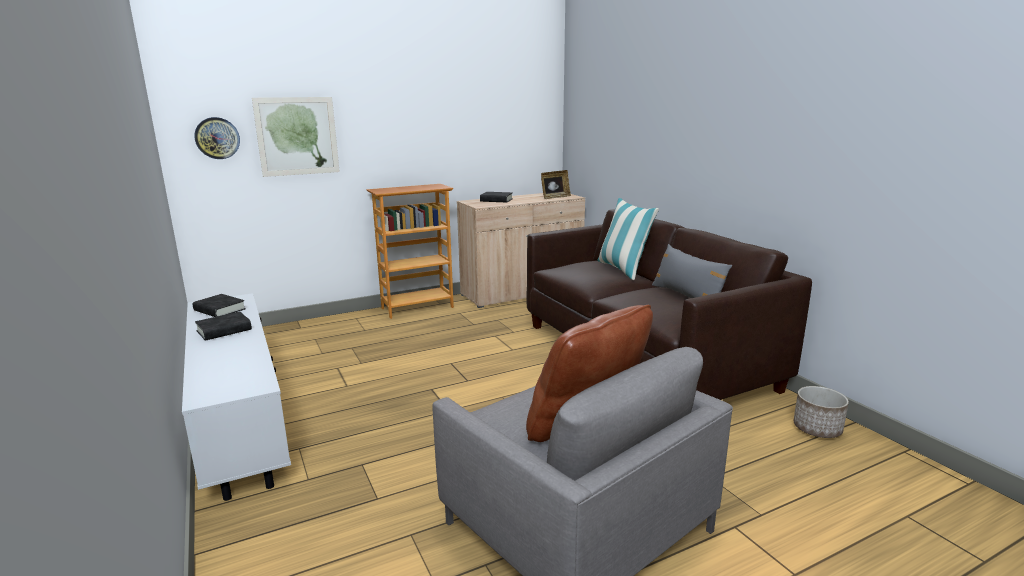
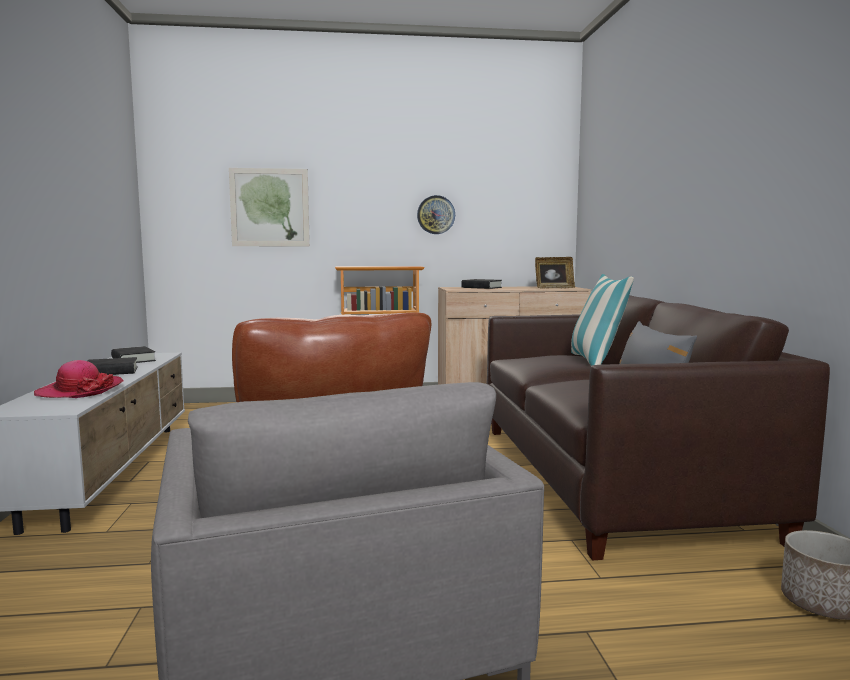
camera: 20 degrees right, 10 degrees down
wall clock [194,117,240,159] -> wall clock moved to [417,195,455,234]
none -> hat [34,360,124,398]

